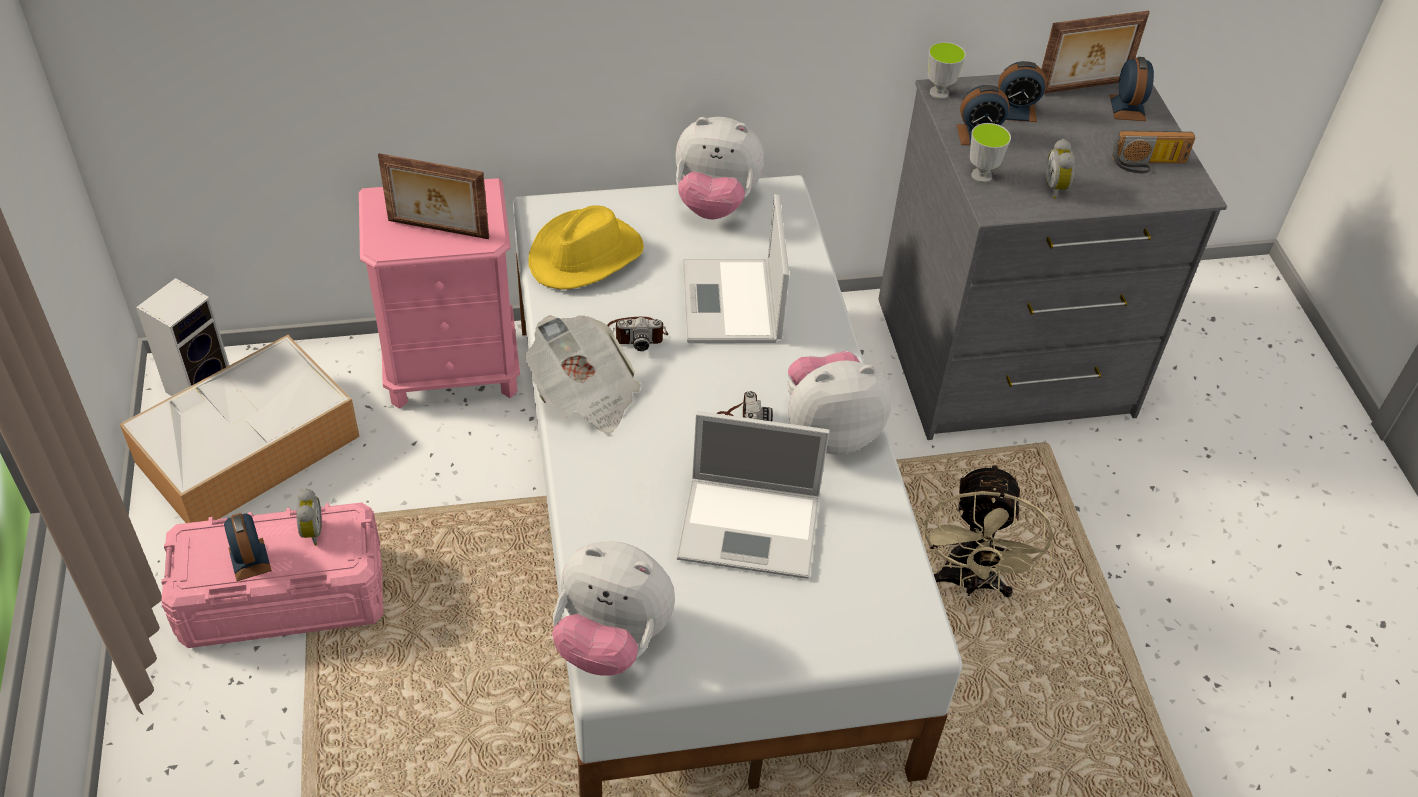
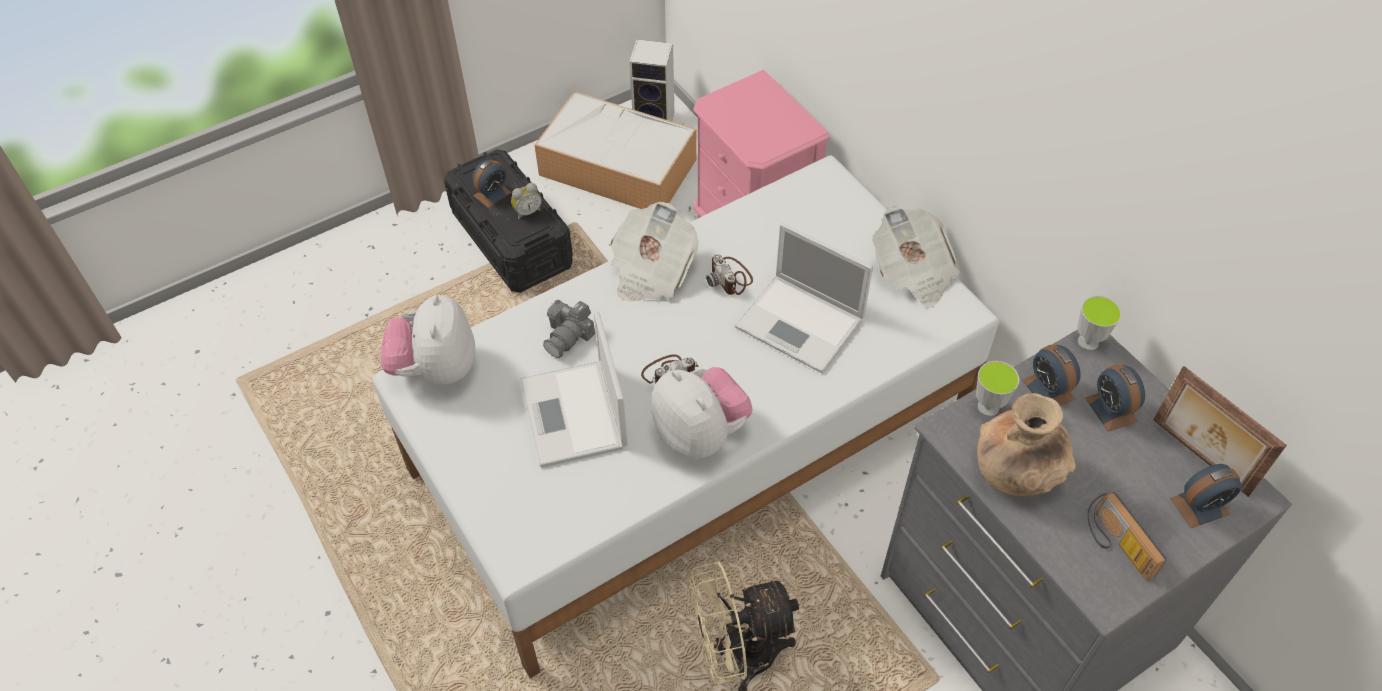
camera: 70 degrees right, 5 degrees up
pink storage box [161,502,384,648] -> black storage box [444,150,573,293]
picture frame [378,153,489,239] -> none
yellow hat [528,205,644,290] -> none
plush toy [675,117,764,219] -> newspaper [872,206,960,308]
laptop [683,194,789,343] -> laptop turned 120 degrees counterclockwise [735,223,873,374]
alarm clock [1046,139,1075,199] -> brown vase [977,393,1076,496]
none -> camera [543,300,595,358]

